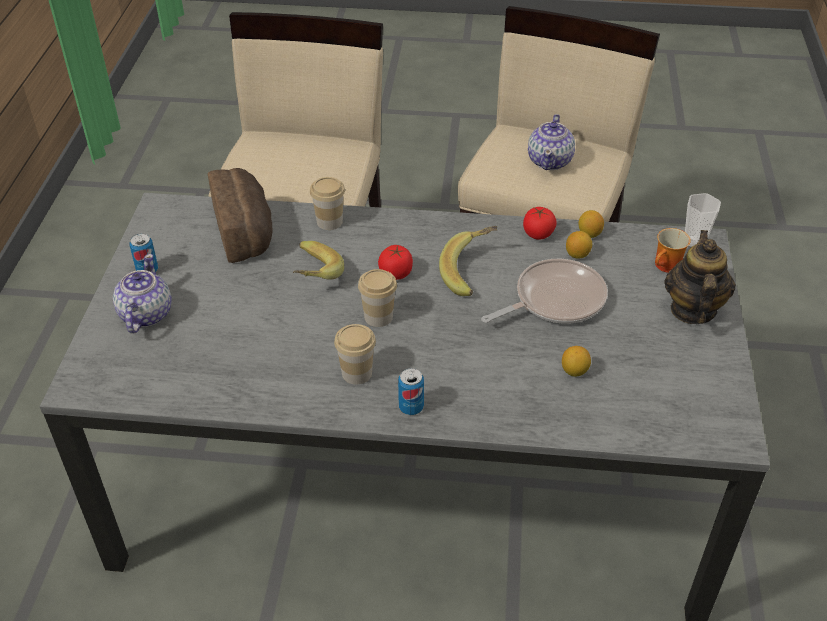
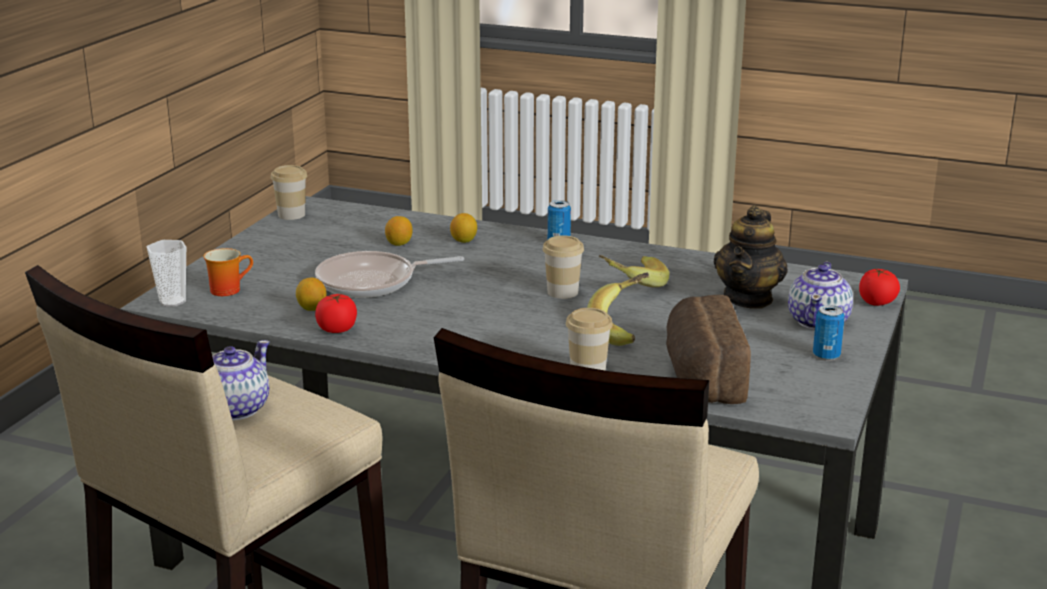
camera: 165 degrees left, 20 degrees down
cup [334,324,376,384] -> cup moved to [271,165,307,220]
tomato [378,245,413,280] -> tomato moved to [859,268,900,306]
banana [439,226,498,296] -> banana moved to [599,255,670,287]
lemon [579,210,604,238] -> lemon moved to [450,213,477,243]
teapot [665,230,736,324] -> teapot moved to [714,205,788,308]

